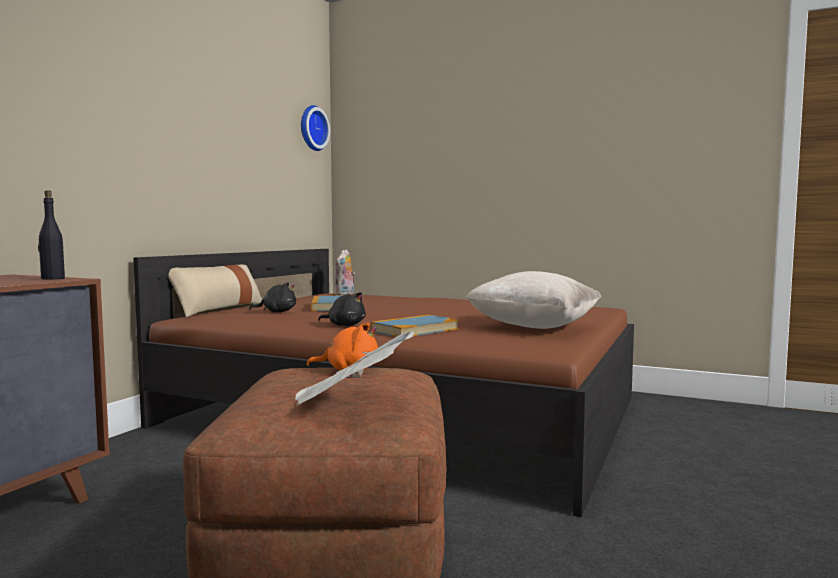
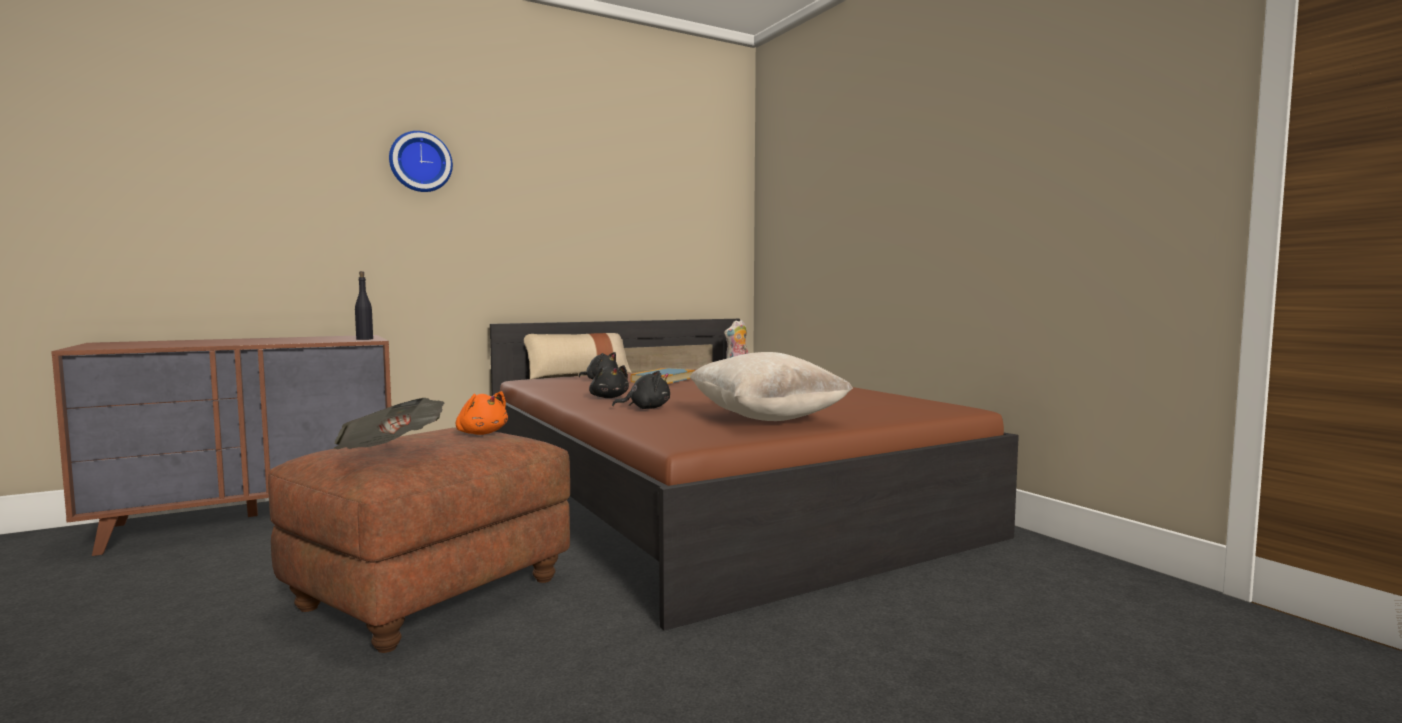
camera: 35 degrees right, 0 degrees up
wall clock [301,105,330,151] -> wall clock moved to [389,131,453,192]
book [371,315,459,337] -> black plush toy [612,371,670,409]

